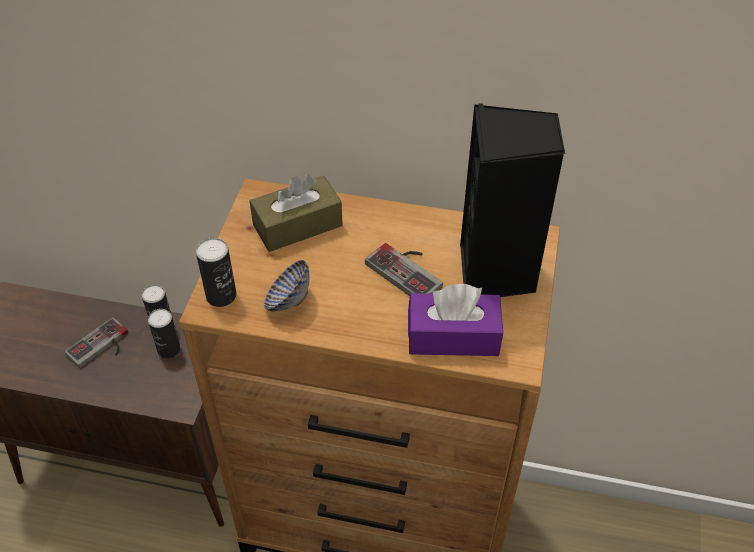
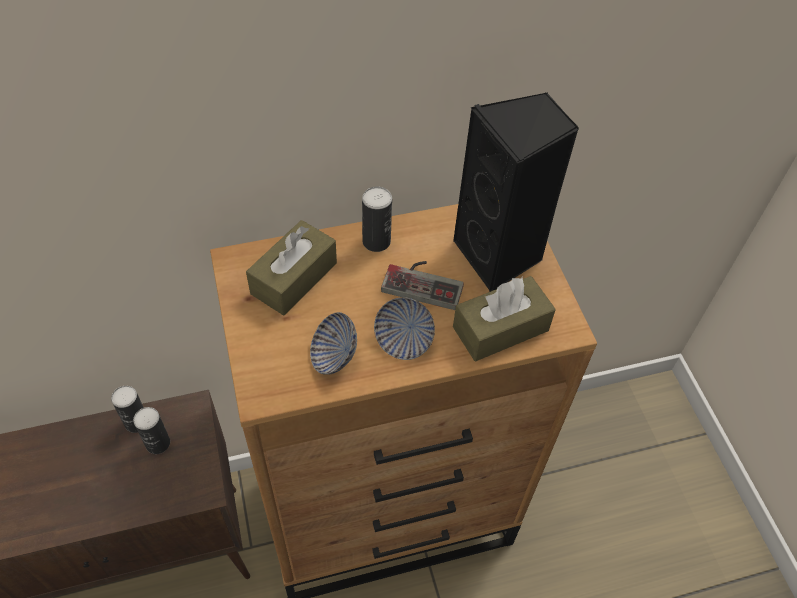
camera: 30 degrees left, 5 degrees up
game controller [65,317,128,368] -> none
can [196,238,236,307] -> can moved to [362,186,392,252]
purple tissue box [408,284,503,356] -> brown tissue box [453,276,556,361]
none -> bowl [374,297,435,360]

